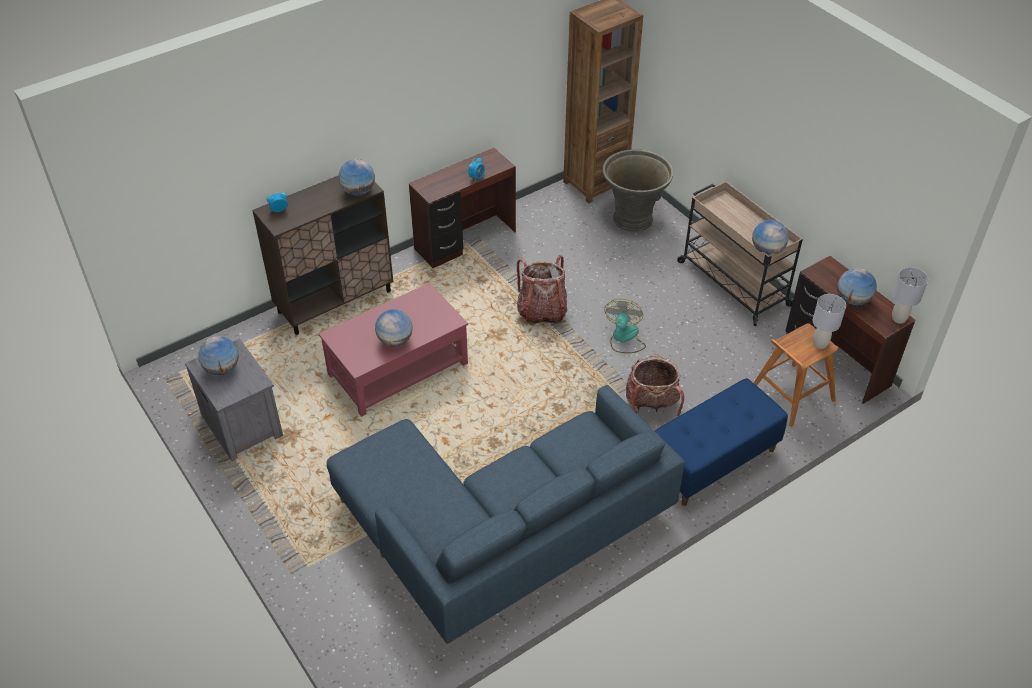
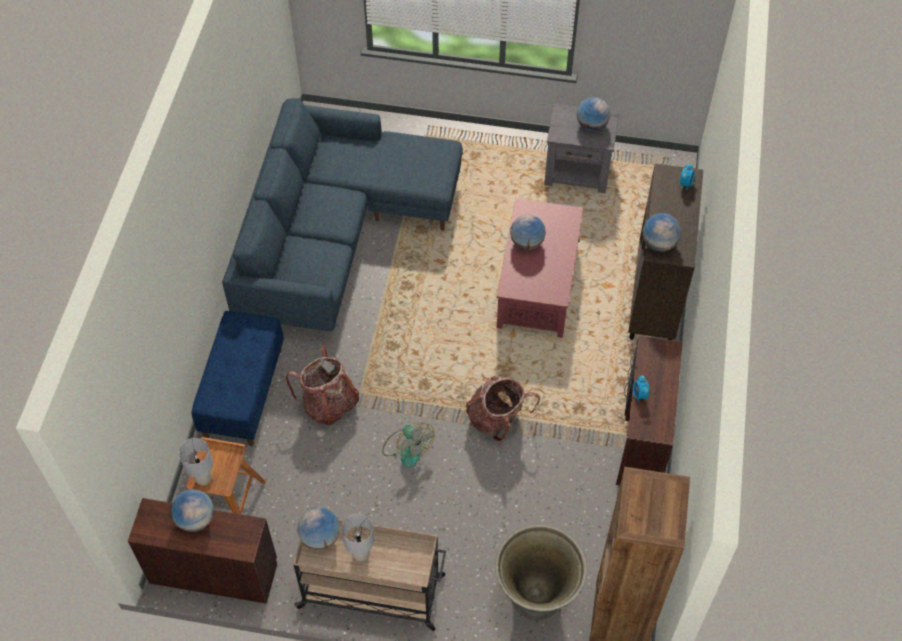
camera: 135 degrees right, 10 degrees up
grey table lamp [892,267,928,324] -> grey table lamp moved to [341,514,374,562]

